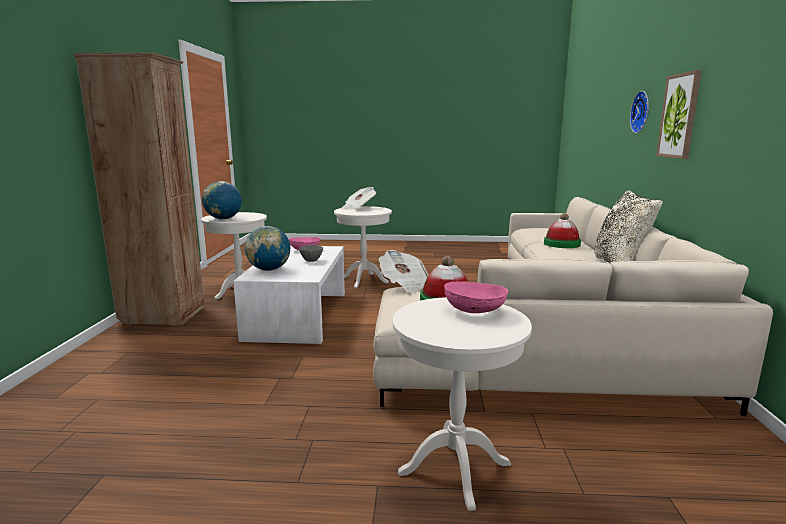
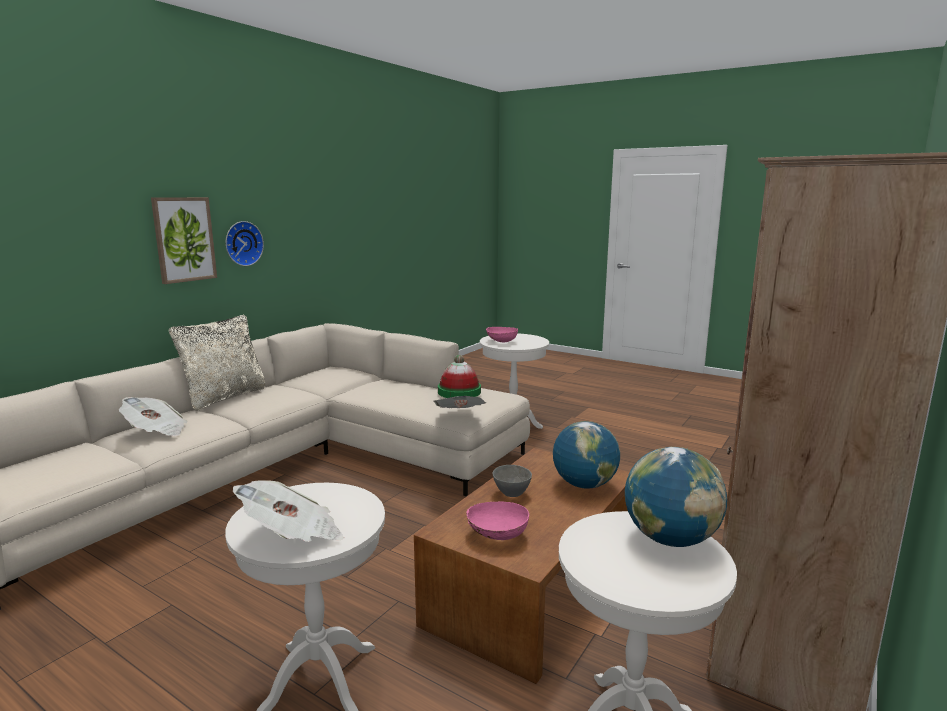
camera: 150 degrees left, 0 degrees up
white coffee table [233,246,345,344] -> brown coffee table [414,448,630,684]
hat [544,213,581,248] -> newspaper [119,397,187,437]
wall clock [630,91,649,133] -> wall clock moved to [226,221,264,266]

